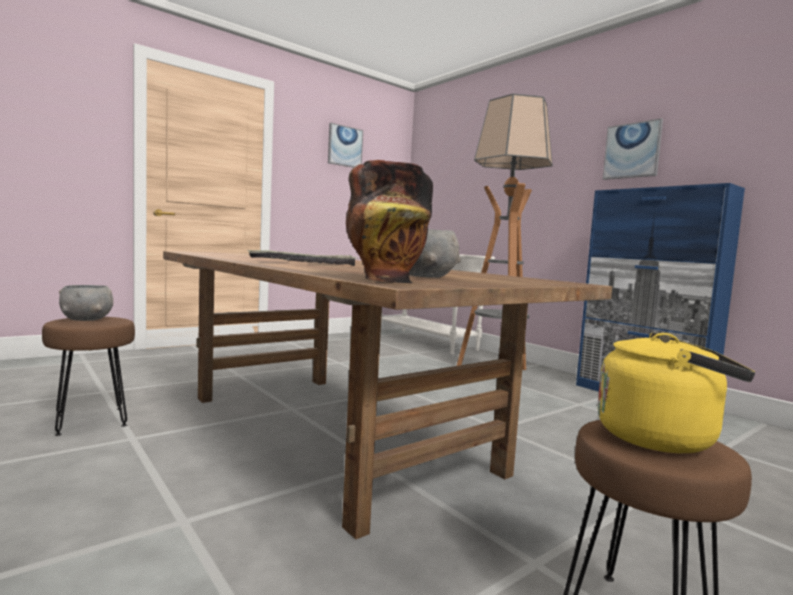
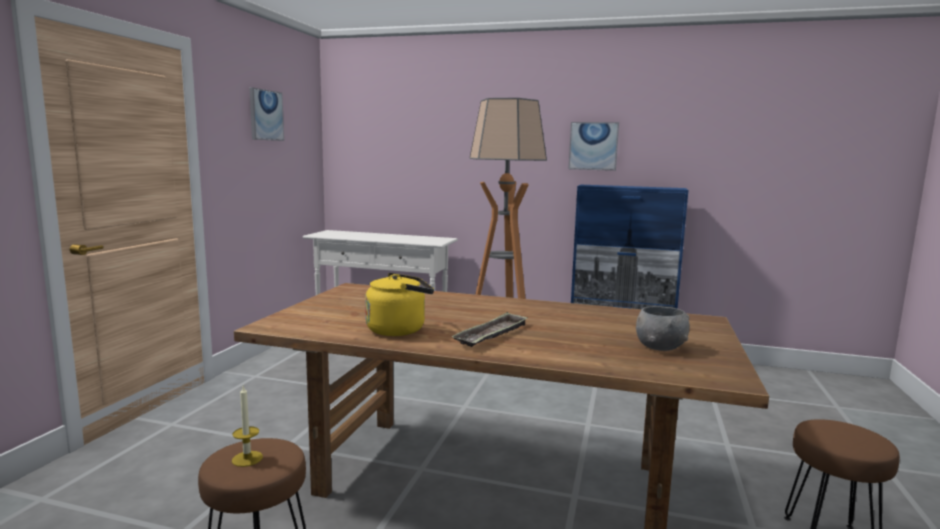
camera: 35 degrees left, 5 degrees up
grey bowl [59,285,113,321] -> candle [232,386,263,467]
vase [346,160,433,283] -> none
yellow kettle [598,332,755,453] -> yellow kettle moved to [365,273,434,336]

